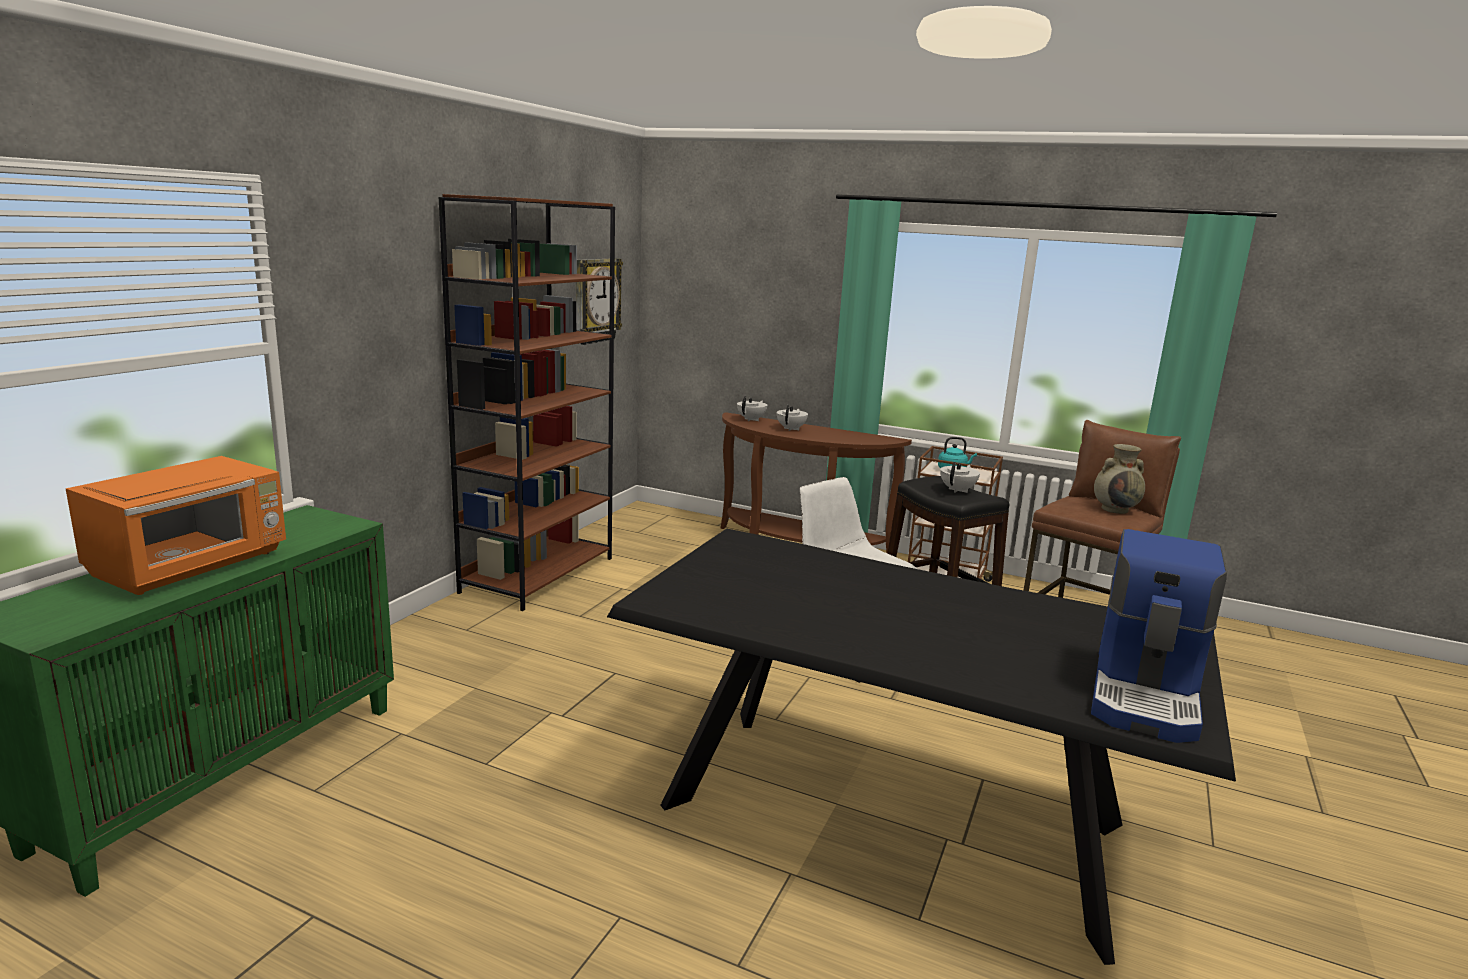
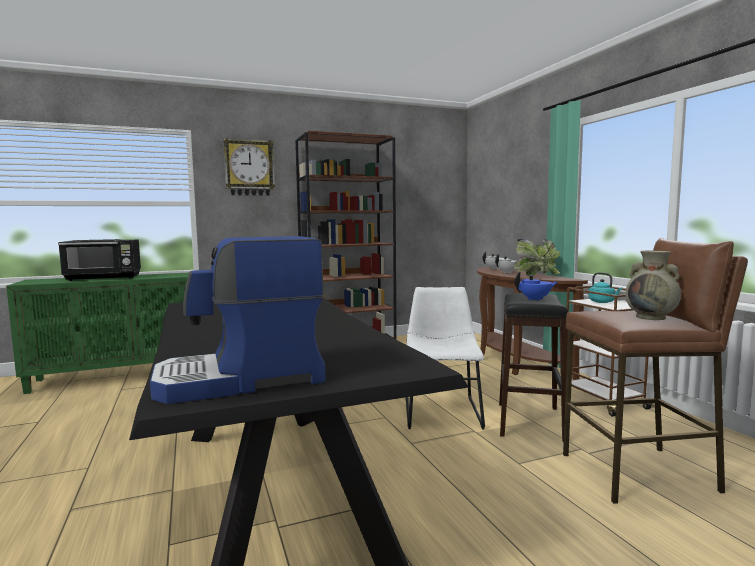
camera: 45 degrees right, 10 degrees down
orange microwave [66,456,286,595] -> black microwave [58,239,141,281]
wall clock [576,258,623,345] -> wall clock moved to [223,138,275,196]
white teapot [940,462,980,493] -> blue teapot [515,272,557,301]
none -> potted plant [514,239,560,276]

